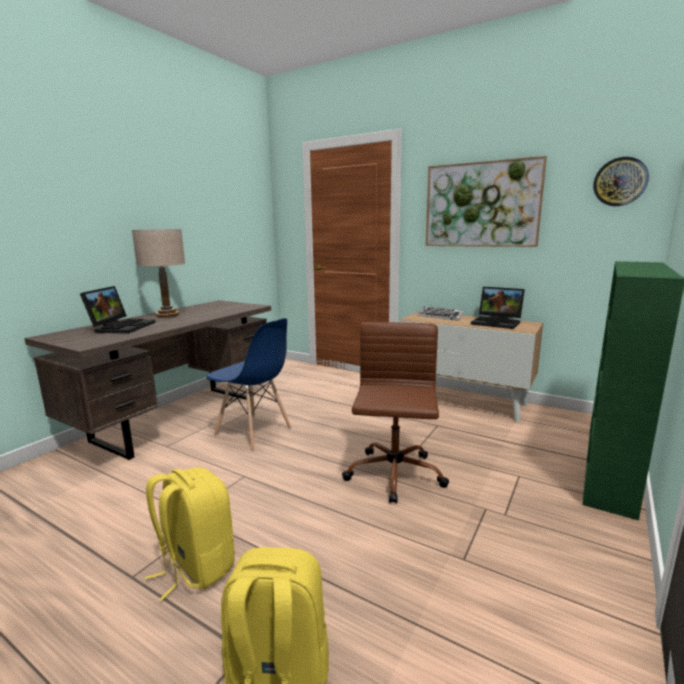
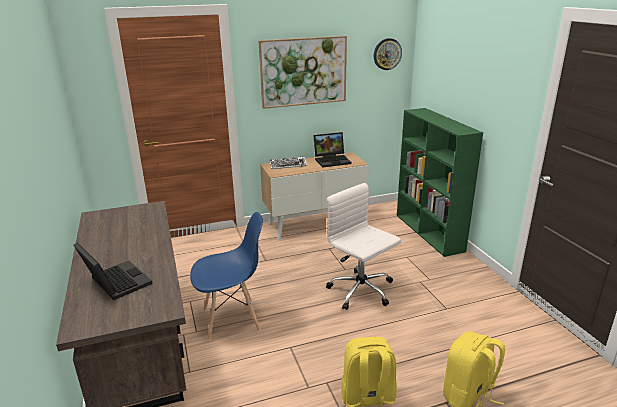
camera: 50 degrees left, 10 degrees up
beige table lamp [132,229,185,318] -> none
brown office chair [342,322,449,504] -> white office chair [326,183,401,310]

